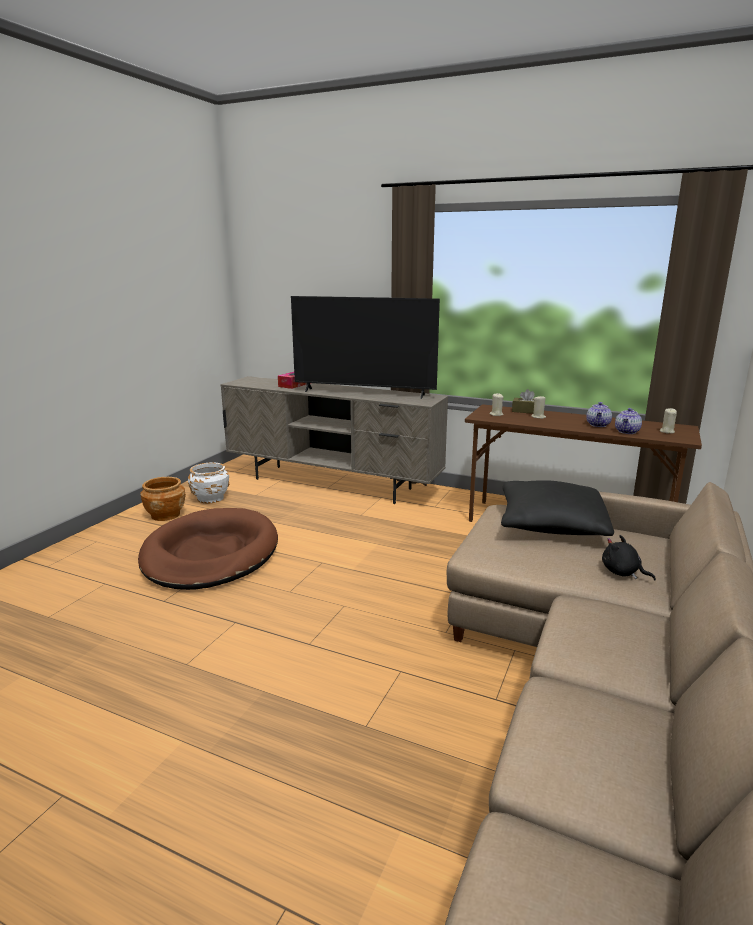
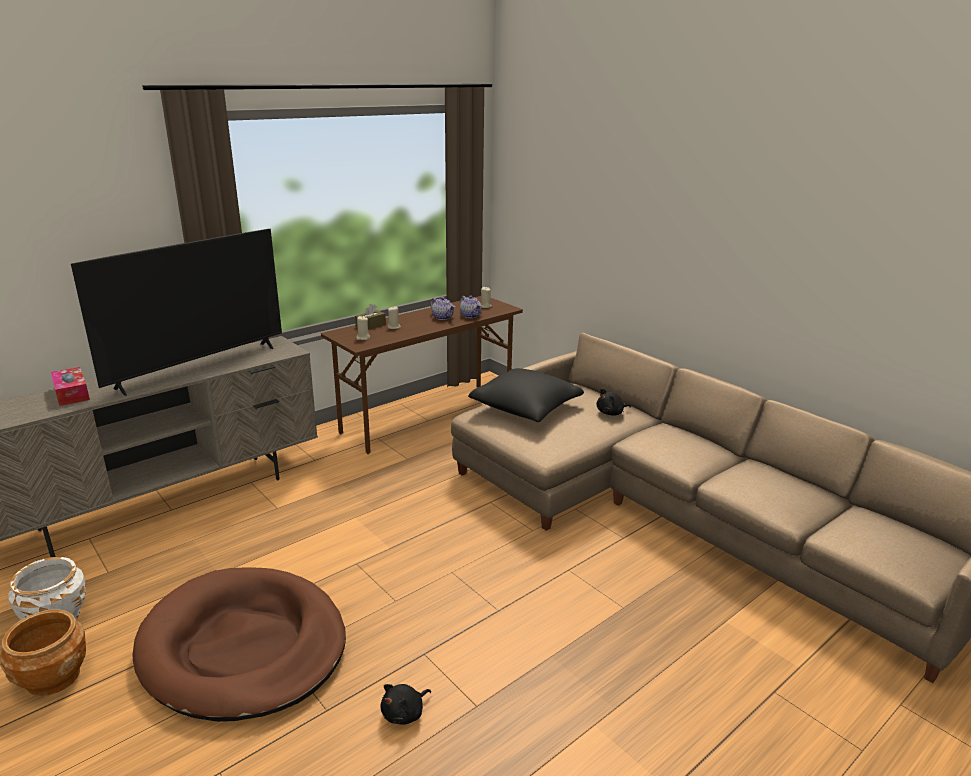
camera: 65 degrees left, 5 degrees up
none -> black plush toy [381,684,431,725]

